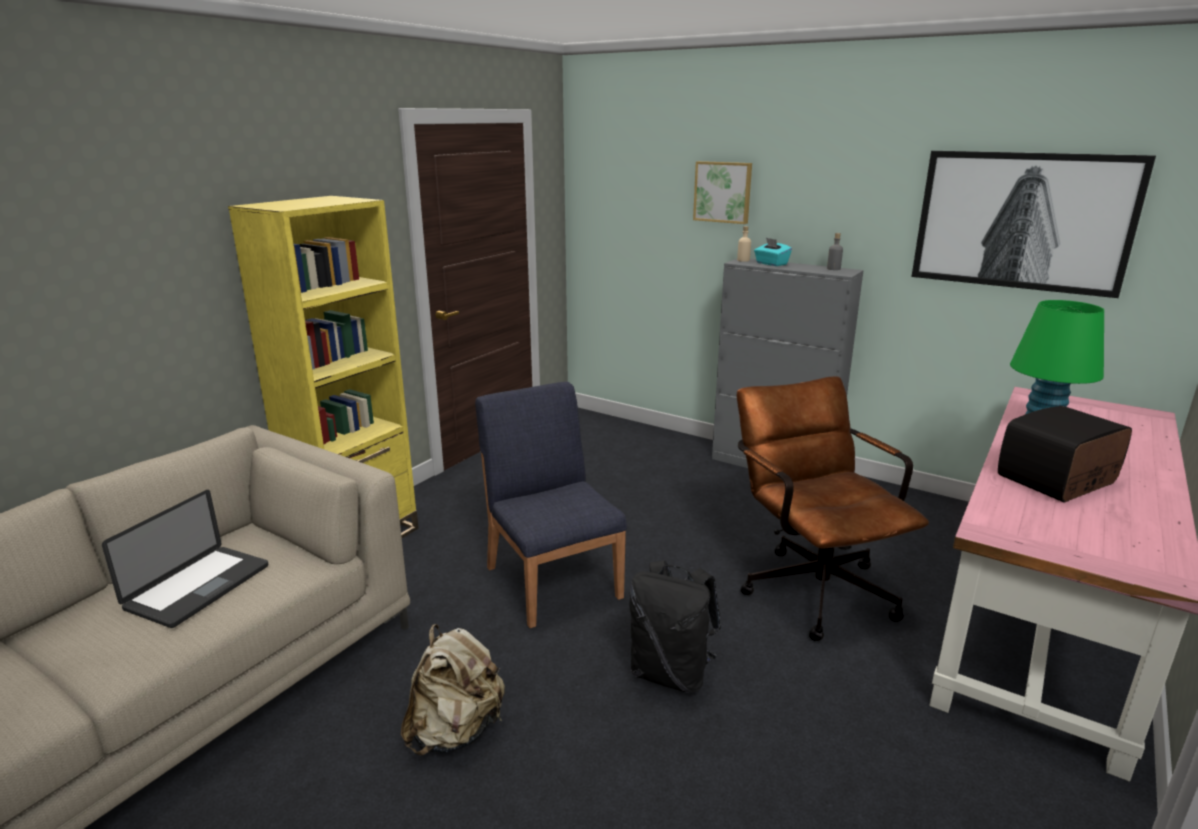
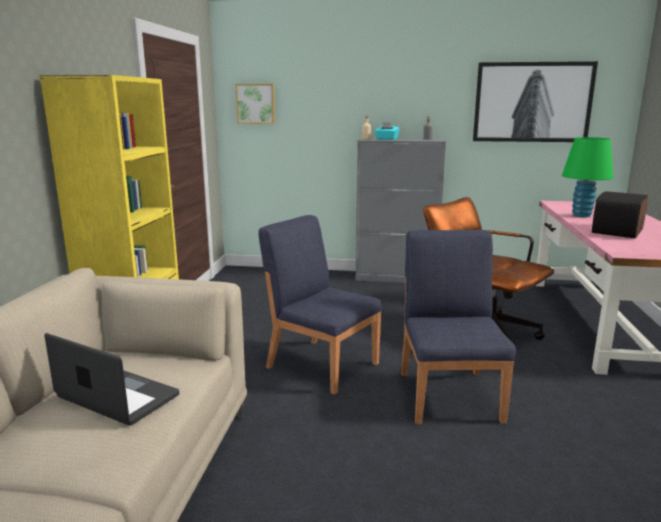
camera: 25 degrees left, 5 degrees down
laptop [102,490,268,628] -> laptop turned 60 degrees counterclockwise [44,333,179,425]
beige backpack [401,624,505,756] -> none
black backpack [629,561,721,693] -> blue chair [401,230,516,424]
picture [693,161,752,224] -> picture moved to [235,84,275,124]

